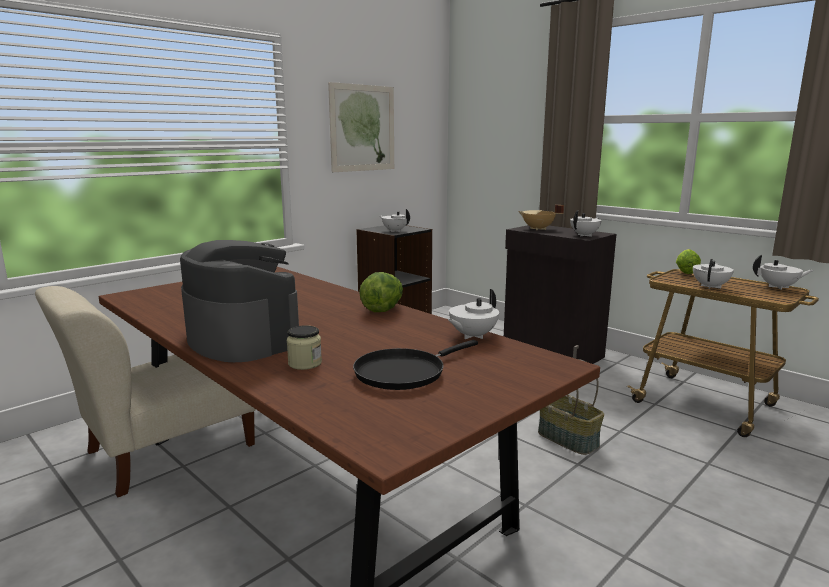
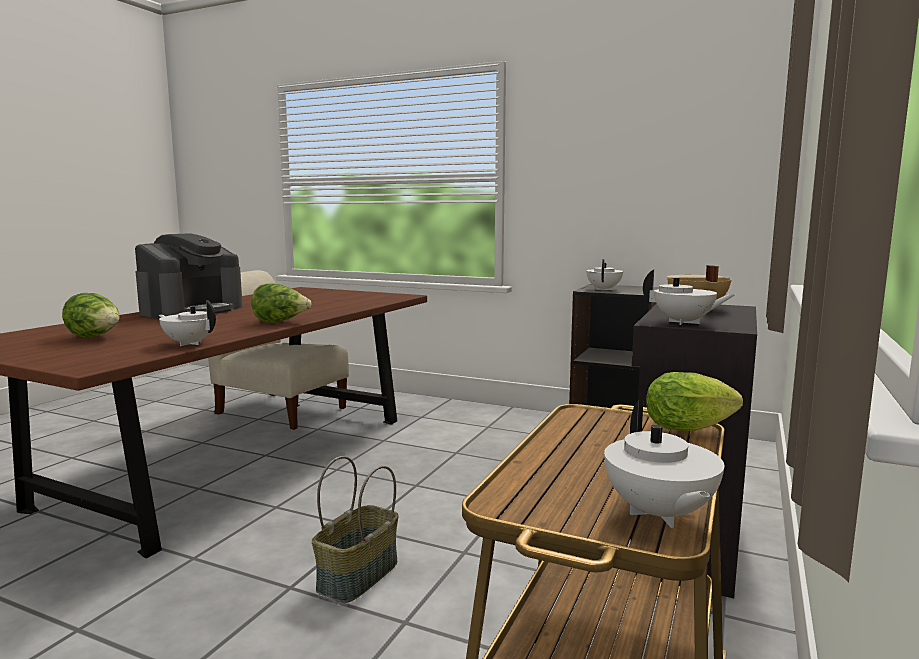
camera: 70 degrees right, 5 degrees down
jar [287,325,322,370] -> none
picture [328,82,394,172] -> none
black frying pan [353,340,478,390] -> lettuce [62,293,120,337]
white teapot [693,259,734,289] -> none

